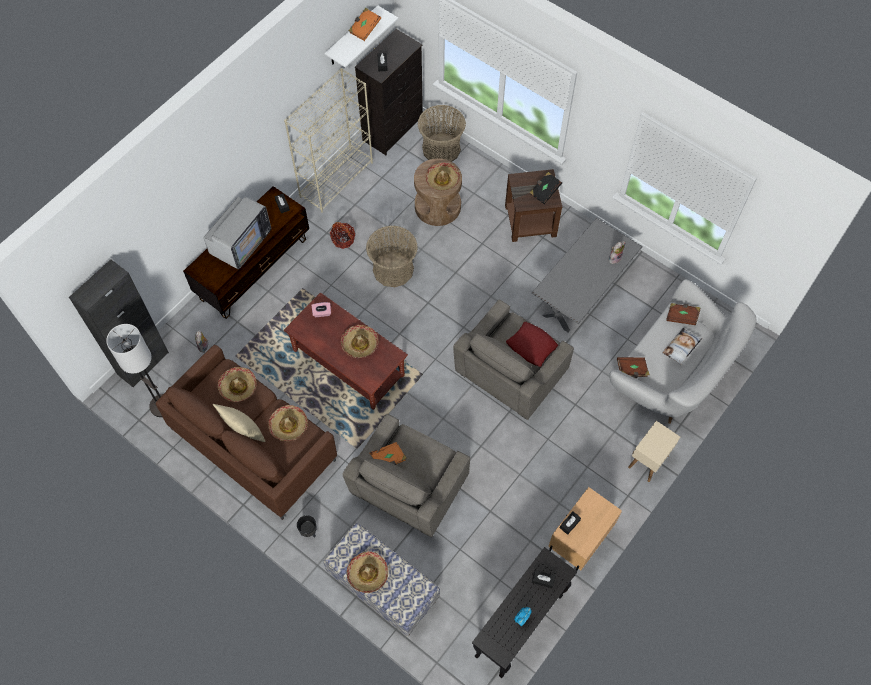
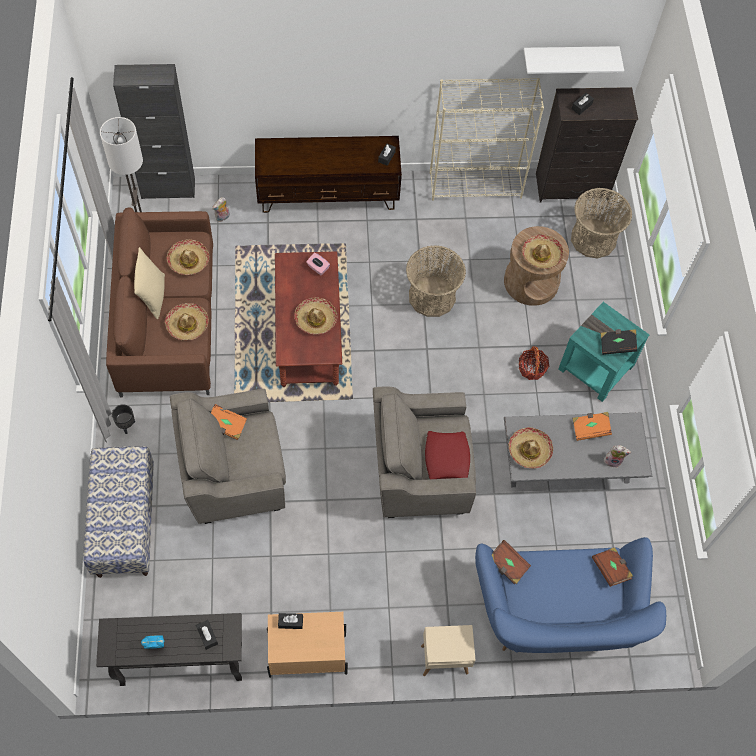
camera: 45 degrees right, 0 degrees up
television [203,197,271,269] -> none
basket [330,222,355,249] -> basket moved to [519,346,549,380]
hat [347,551,388,593] -> hat moved to [509,427,553,468]
orange book [349,8,381,41] -> orange book moved to [573,412,612,441]
brown side table [505,169,562,242] -> turquoise side table [558,302,649,402]
white sofa [609,279,756,424] -> blue sofa [475,537,666,653]
pillow [663,328,702,365] -> none

